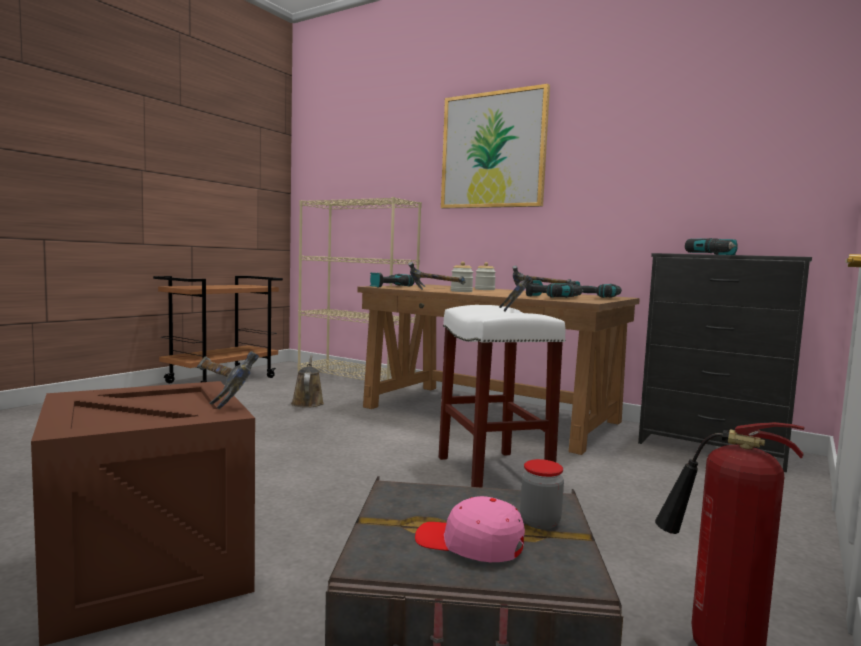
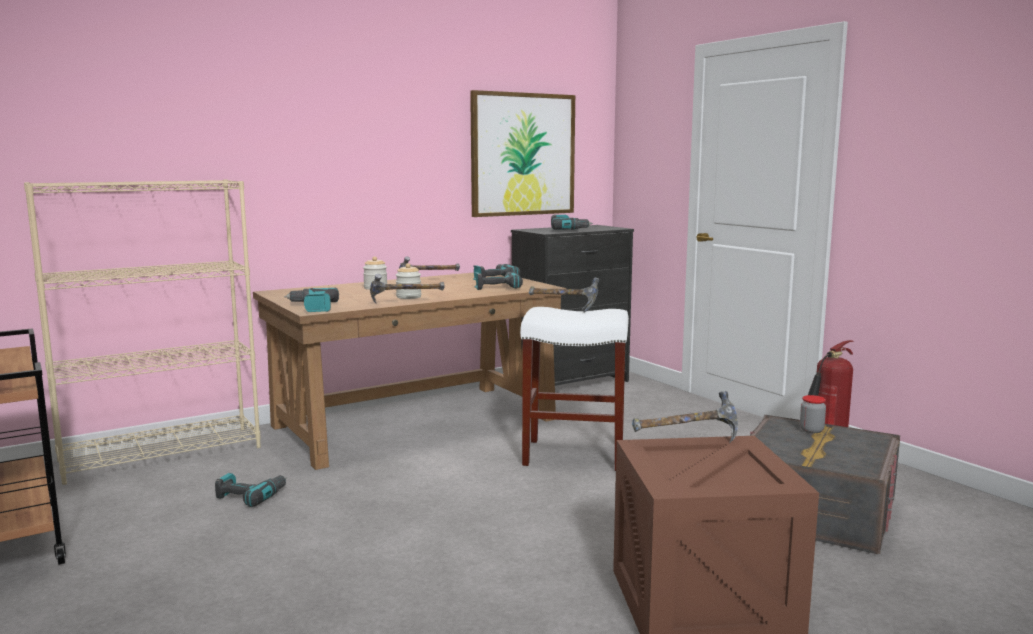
camera: 65 degrees left, 5 degrees up
brown watering can [291,355,324,408] -> power drill [215,473,287,507]
pink cap [415,496,525,562] -> none
picture [441,84,550,209] -> picture moved to [470,90,575,217]

